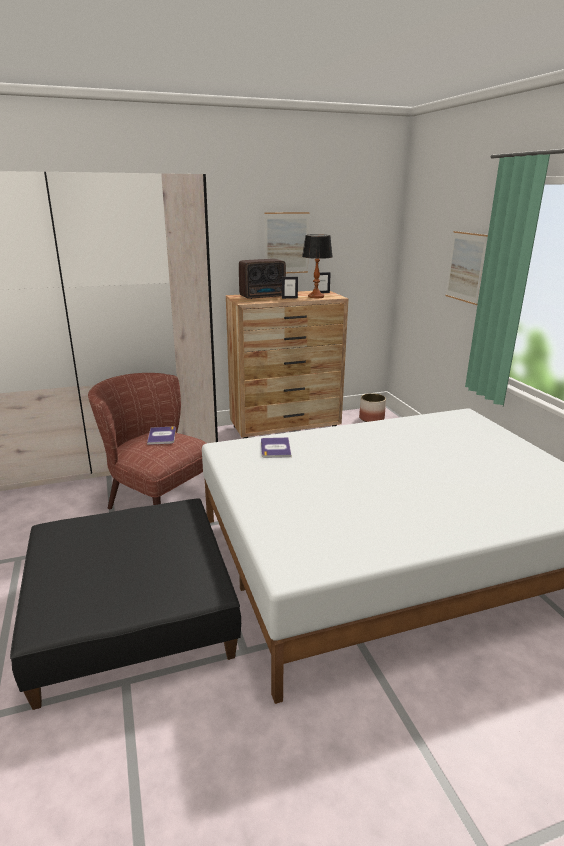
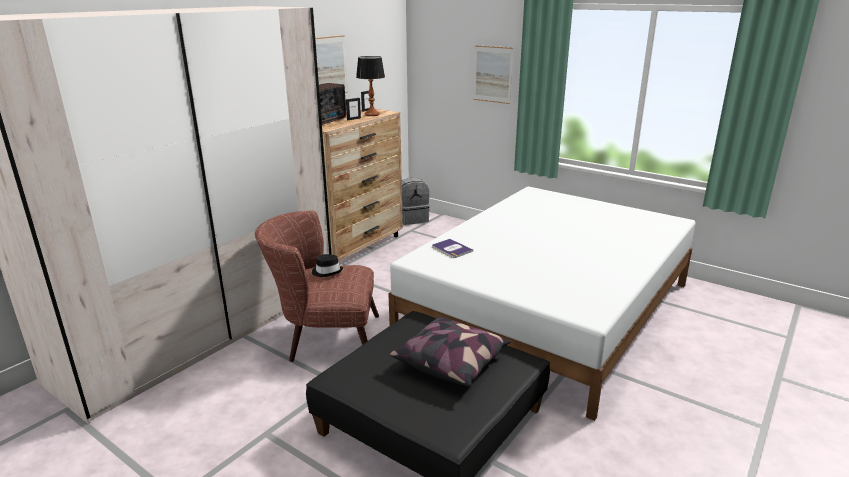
camera: 35 degrees left, 0 degrees up
book [147,427,176,445] -> black hat [312,254,343,277]
planter [359,393,386,422] -> grey backpack [402,178,430,225]
none -> pillow [390,316,511,386]

